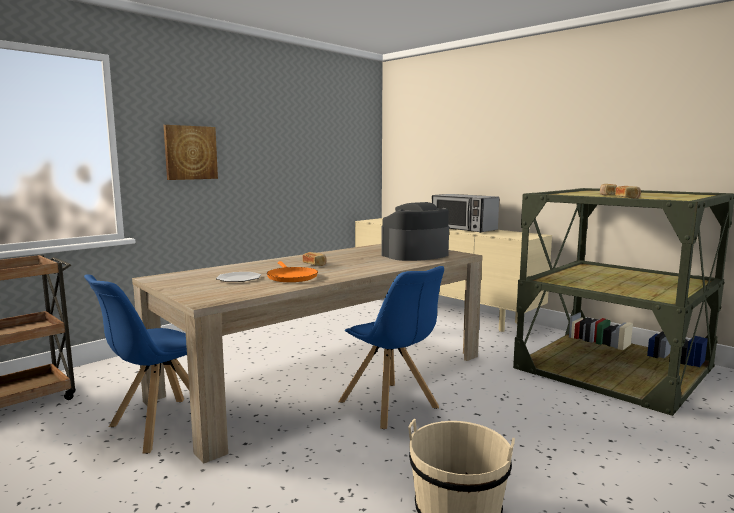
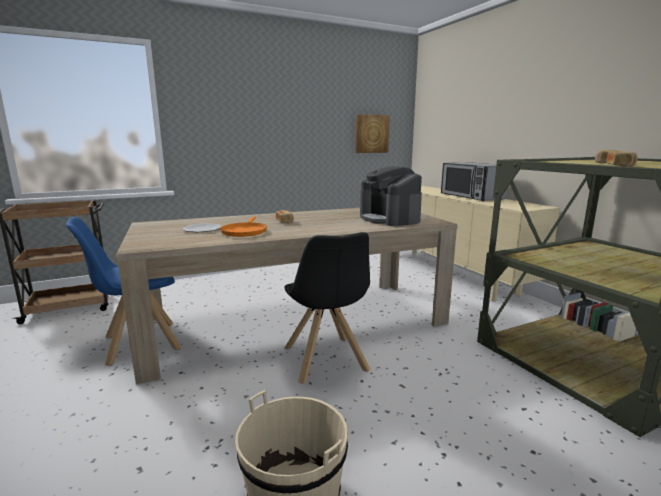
camera: 20 degrees right, 5 degrees up
picture [164,125,218,180] -> picture moved to [356,115,390,153]
blue chair [339,266,444,429] -> black chair [285,232,370,384]
coffee machine [381,202,449,261] -> coffee machine turned 105 degrees counterclockwise [360,166,422,226]

